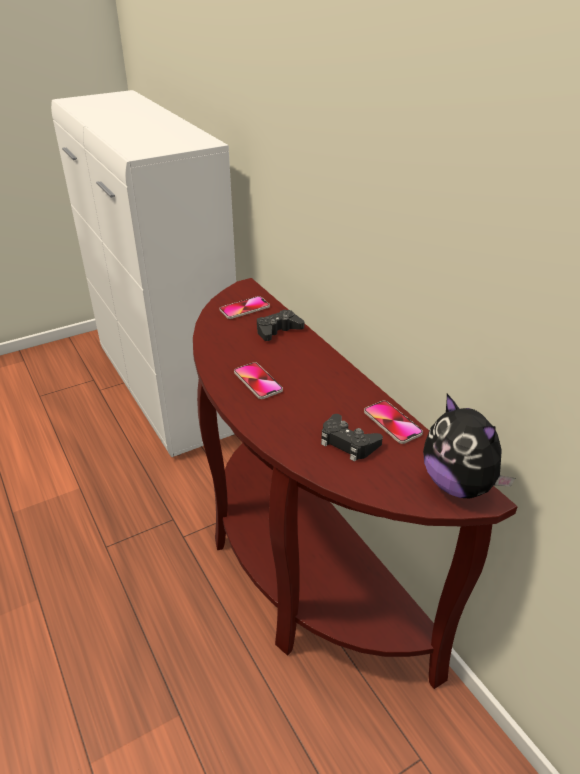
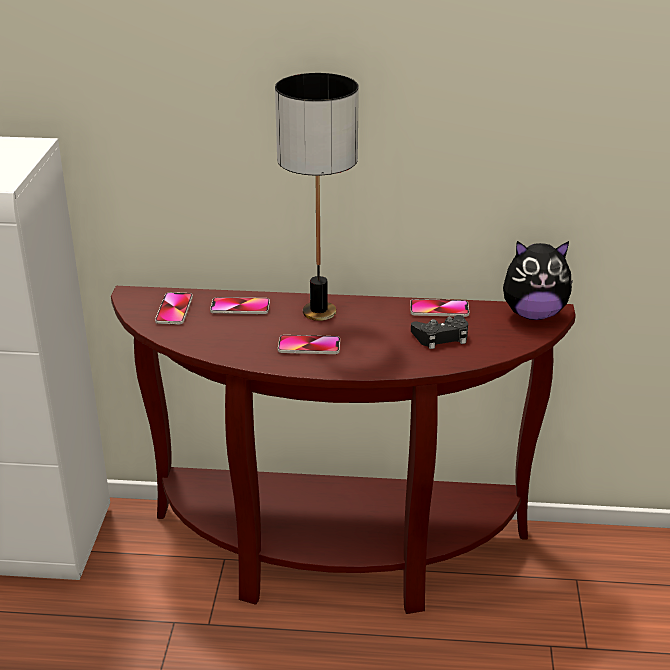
camera: 55 degrees left, 5 degrees down
black game controller [257,310,304,341] -> phone [210,297,270,314]
none -> table lamp [275,73,359,321]

